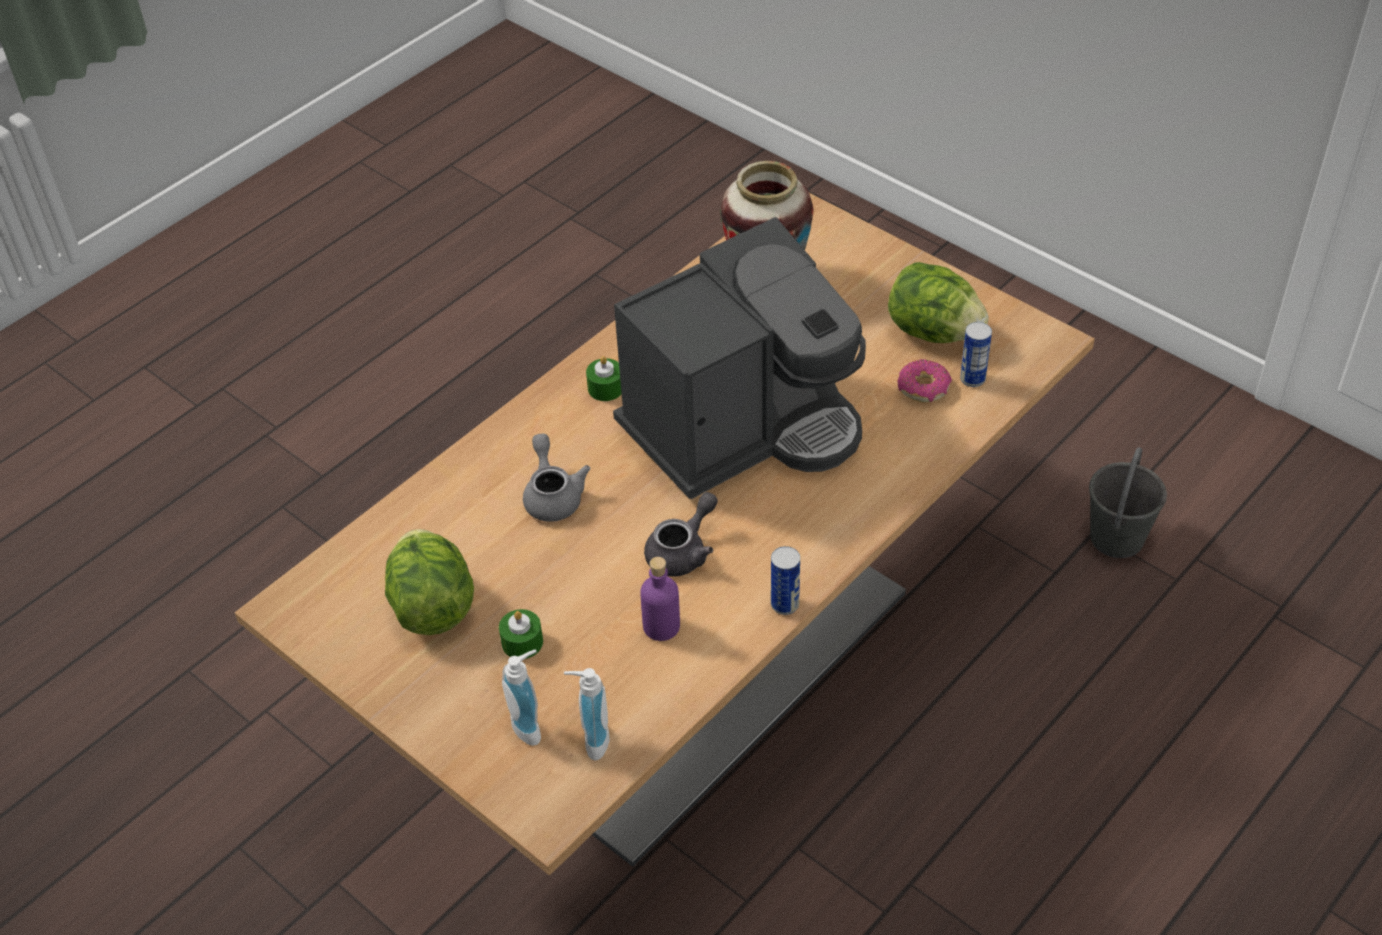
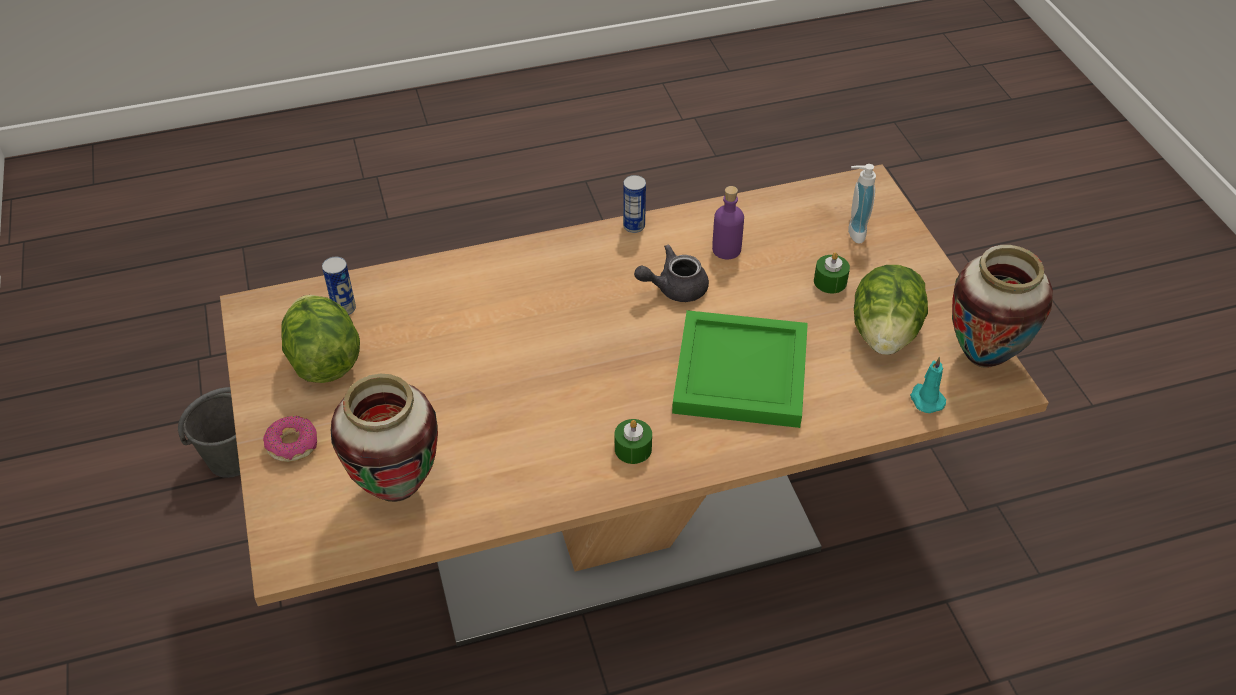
camera: 150 degrees left, 0 degrees up
grey teapot [523,433,590,522] -> green tray [672,310,808,428]
soap dispenser [564,668,610,760] -> none
coffee machine [613,217,866,499] -> none
donut [898,359,952,402] -> donut moved to [263,416,317,462]
none -> turquoise candle [910,357,946,413]
none -> vase [952,245,1053,368]

